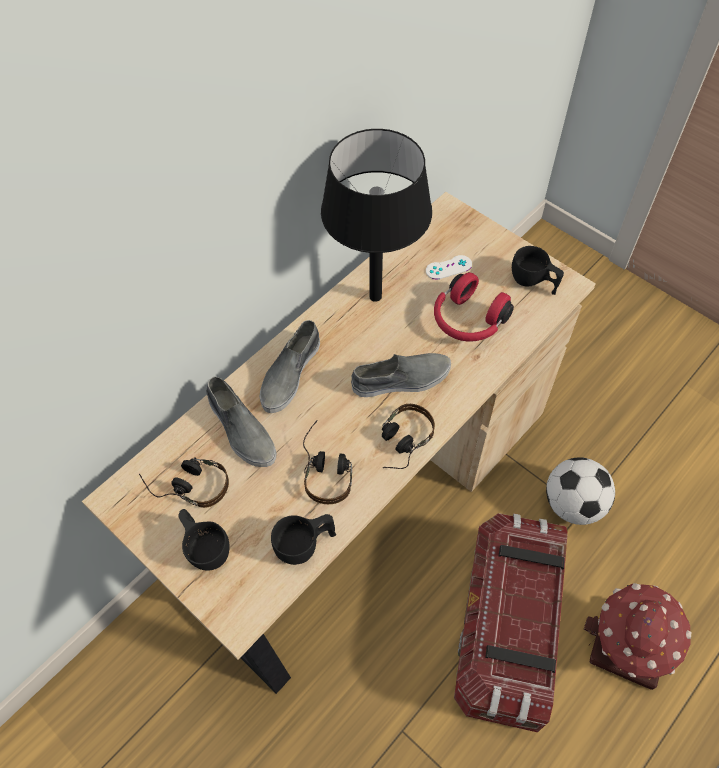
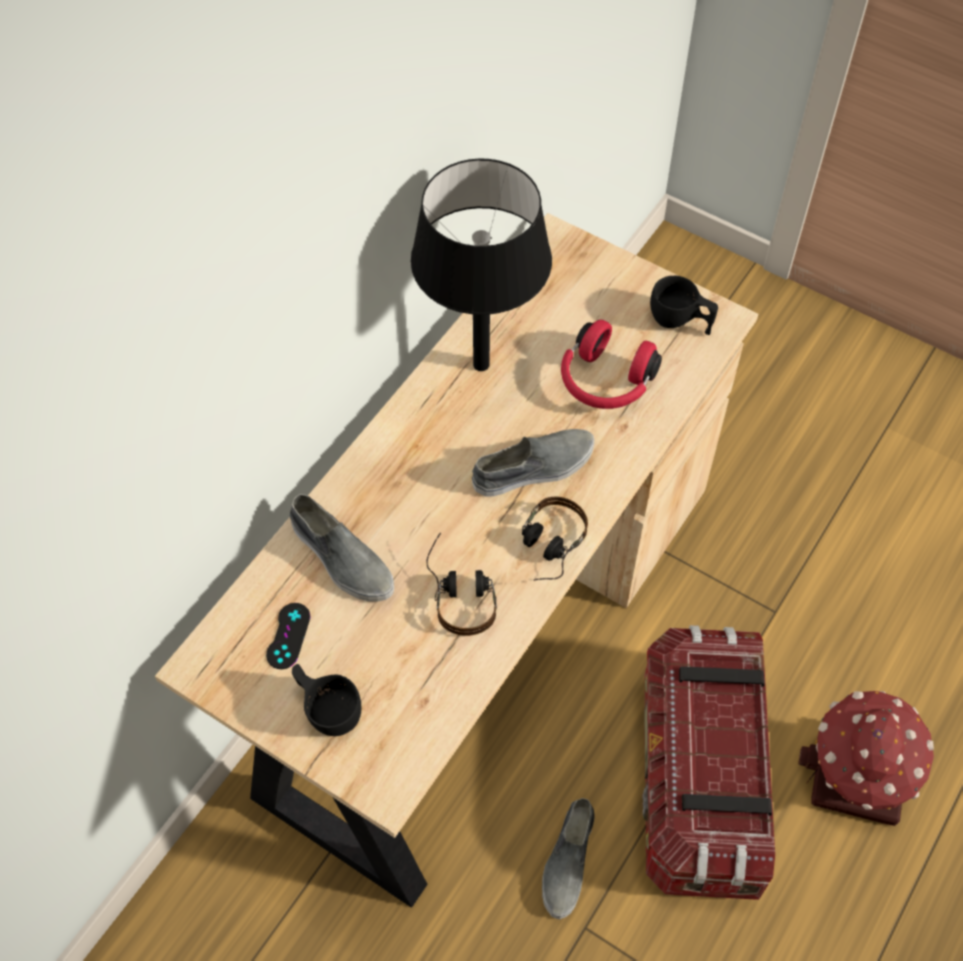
camera: 10 degrees left, 0 degrees up
headphones [139,457,229,508] -> black game controller [266,603,311,669]
grey shoe [260,320,320,413] -> grey shoe moved to [542,798,595,919]
black cup [271,514,336,565] -> none
white game controller [426,255,472,280] -> none
football [546,457,615,525] -> none

